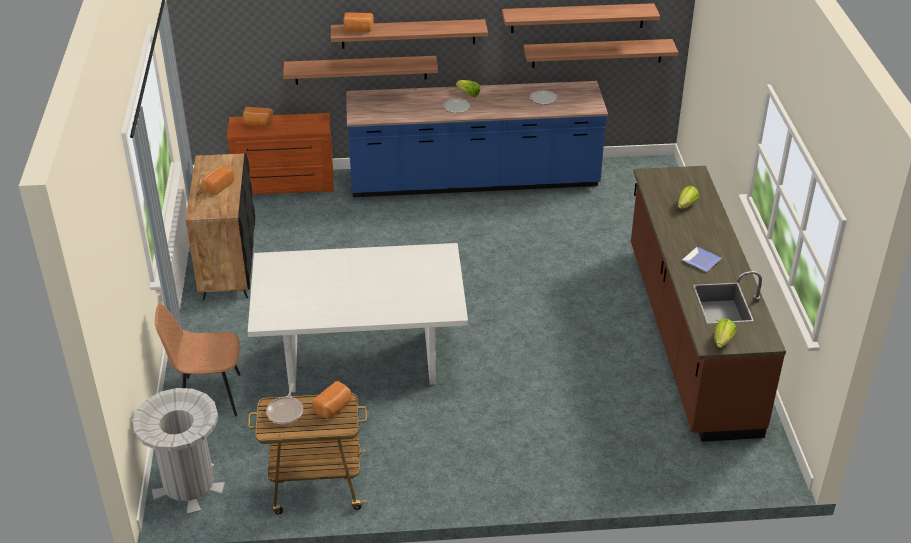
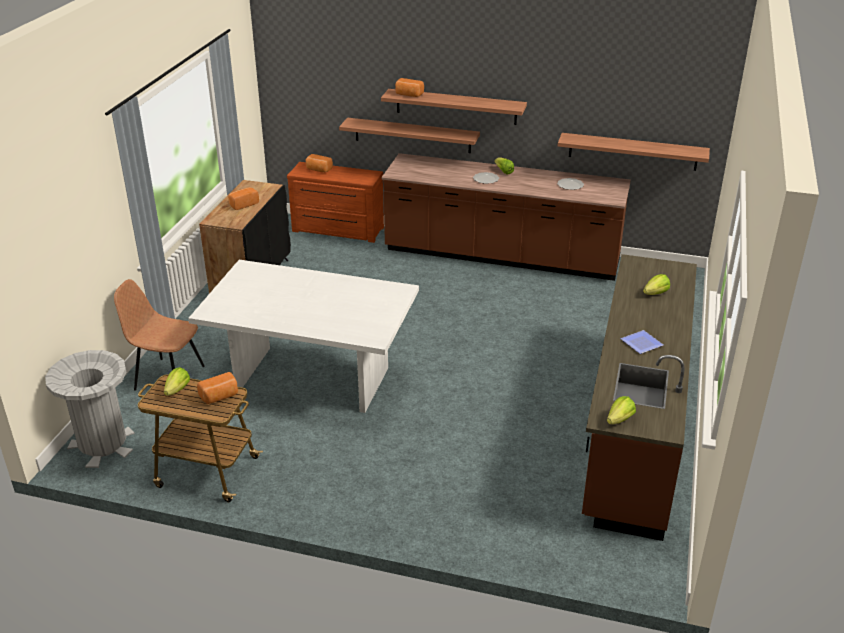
camera: 20 degrees right, 5 degrees down
frying pan [266,383,303,424] -> lettuce [164,367,190,396]
blue counter [346,81,608,197] -> brown counter [381,153,631,281]
shelf [502,3,660,33] -> none

